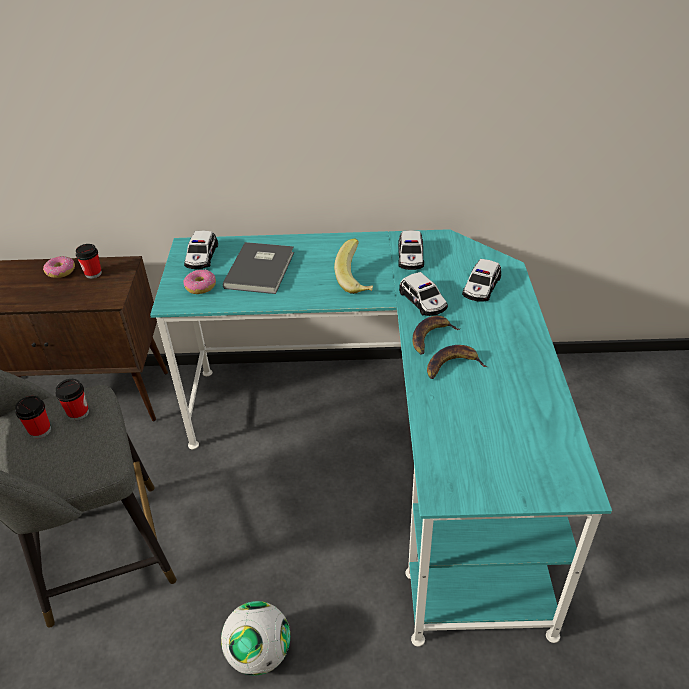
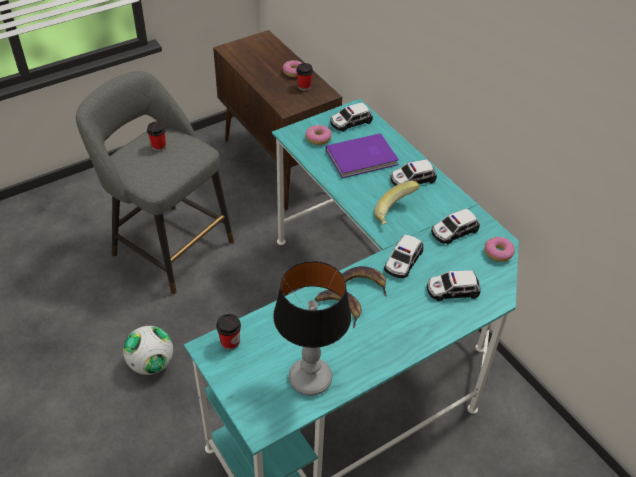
camera: 55 degrees right, 5 degrees up
cup [56,379,89,421] -> cup moved to [216,313,241,350]
grey book [223,242,294,294] -> purple book [326,133,399,178]
none -> table lamp [273,261,351,396]
none -> toy car [390,159,437,186]
none -> donut [484,237,515,262]

